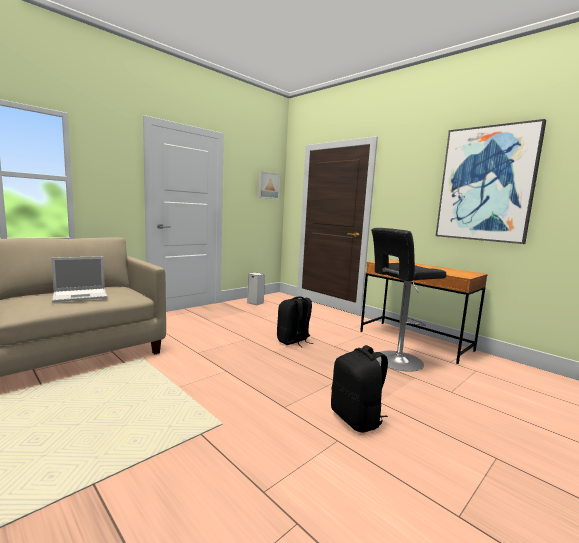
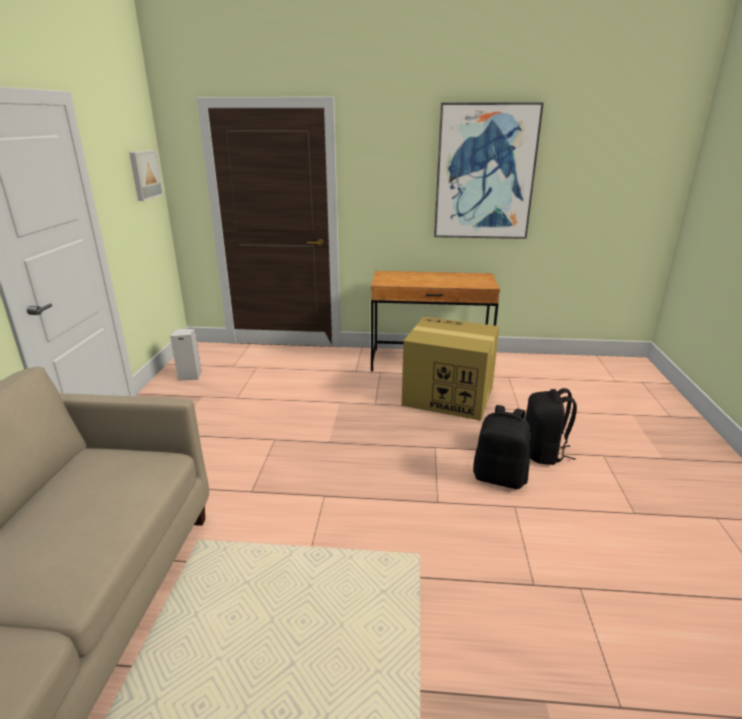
camera: 40 degrees left, 15 degrees up
laptop [51,256,107,302] -> none
black backpack [277,297,313,348] -> black backpack moved to [525,388,577,465]
black stool [371,228,446,372] -> cardboard box [402,317,499,421]

